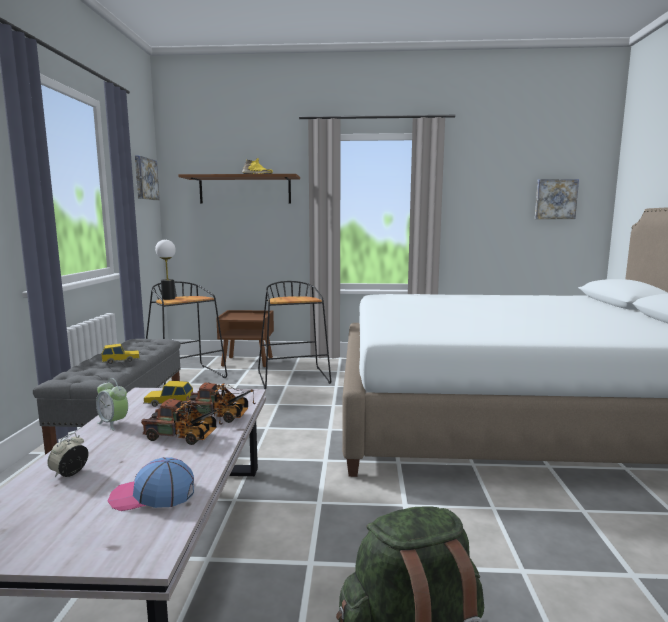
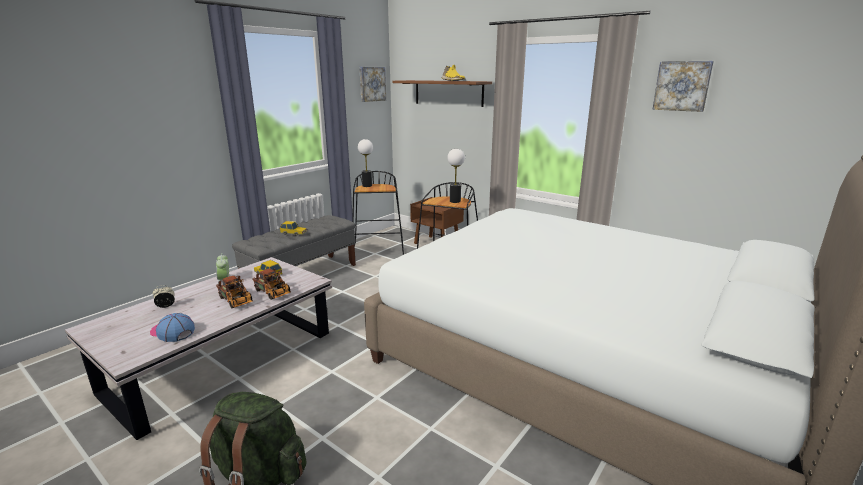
camera: 35 degrees right, 10 degrees up
picture [535,179,579,219] -> picture moved to [652,61,714,112]
none -> table lamp [447,149,465,203]

